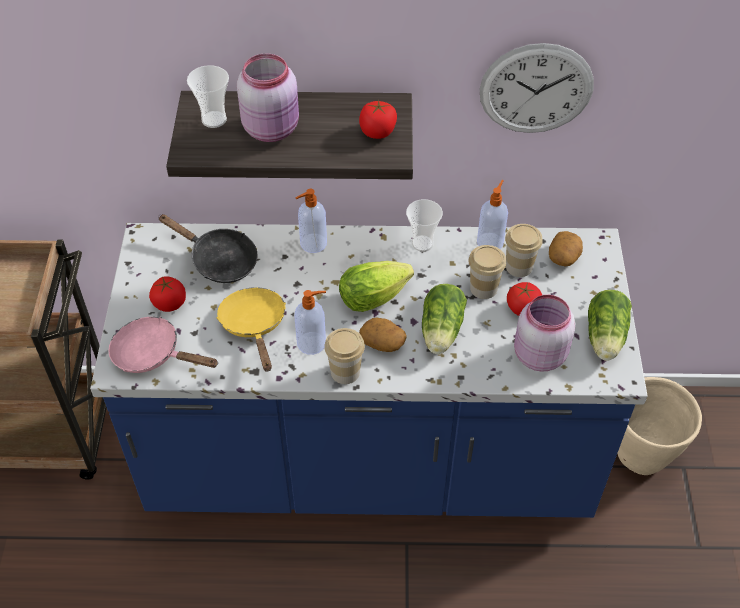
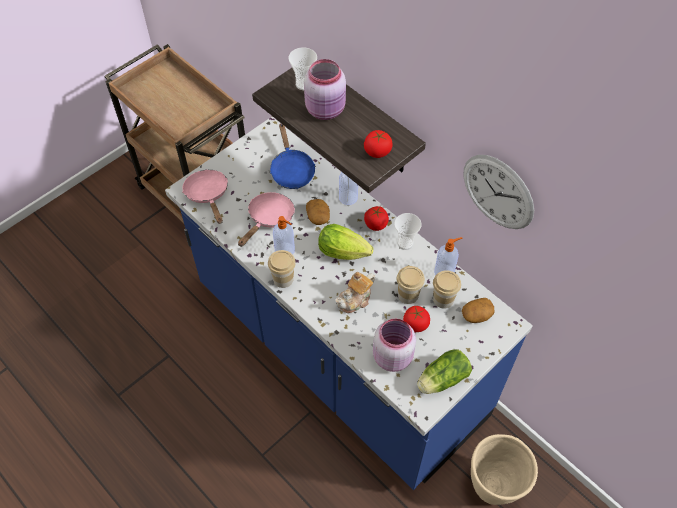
camera: 45 degrees right, 5 degrees up
tomato [149,277,186,312] -> tomato moved to [364,206,389,231]
black frying pan [158,214,258,283] -> blue frying pan [270,124,315,189]
yellow frying pan [216,287,286,372] -> pink frying pan [238,192,295,247]
potato [359,318,407,352] -> potato moved to [306,199,330,225]
lettuce [422,284,467,354] -> teapot [335,272,375,313]

